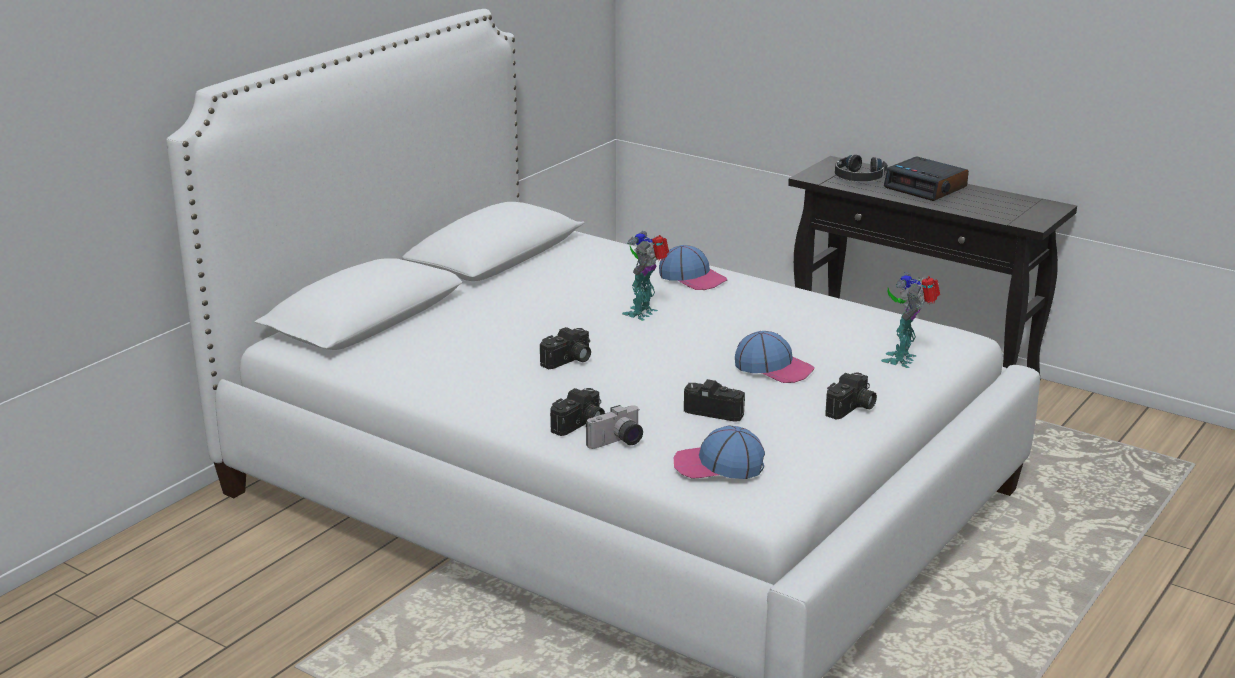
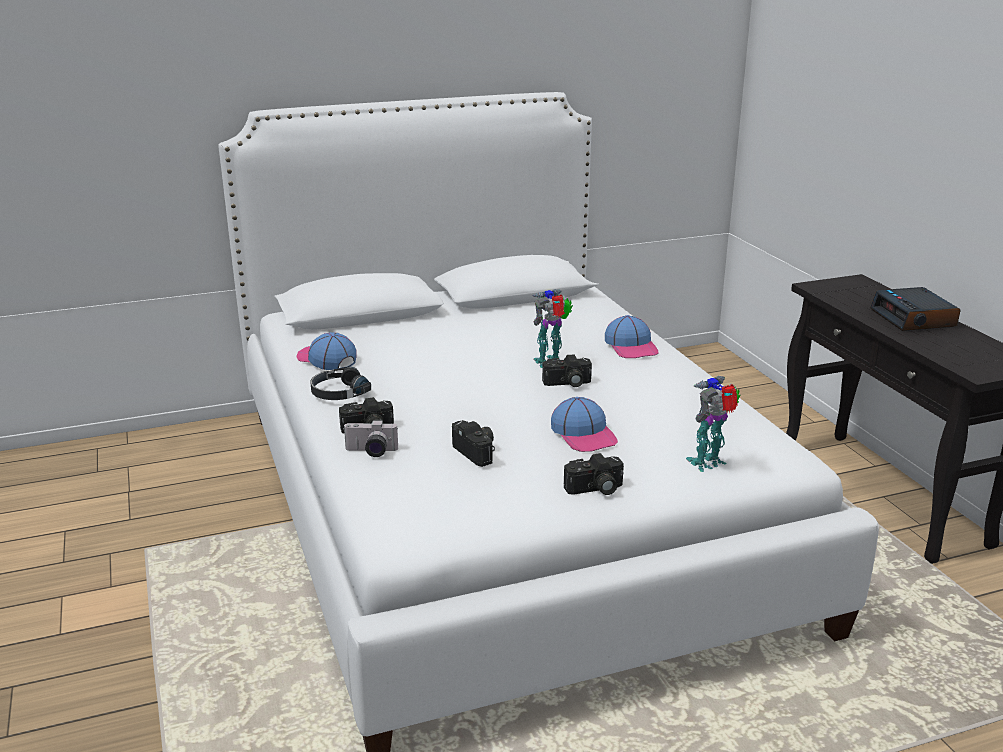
camera: 35 degrees right, 0 degrees up
camera [540,327,591,369] -> camera moved to [542,354,592,387]
cap [674,426,765,479] -> cap moved to [297,332,356,370]
black headphones [835,155,888,181] -> black headphones moved to [310,367,371,400]

